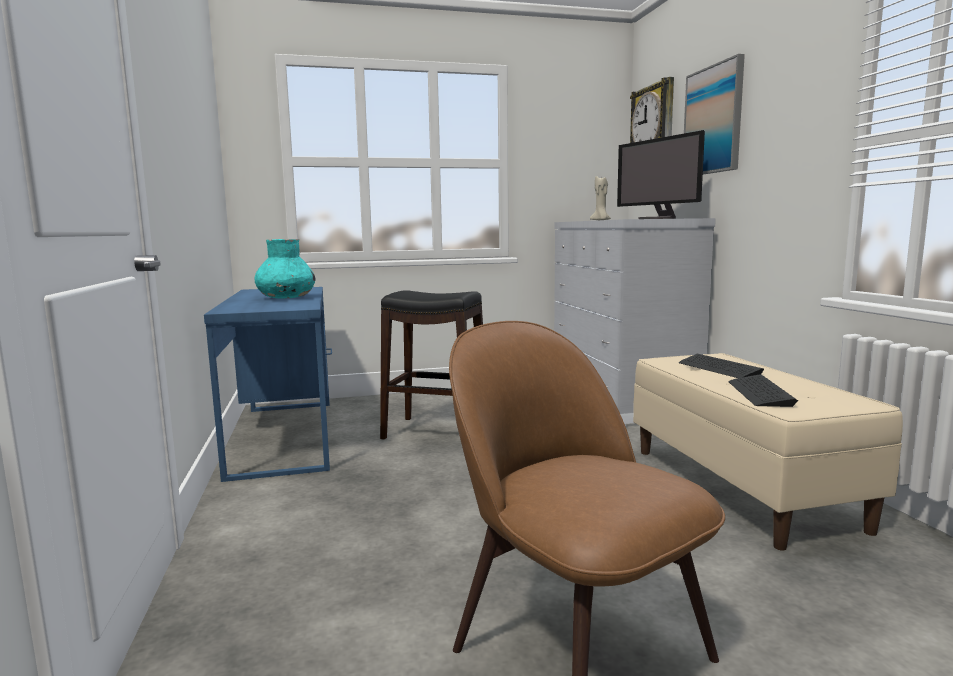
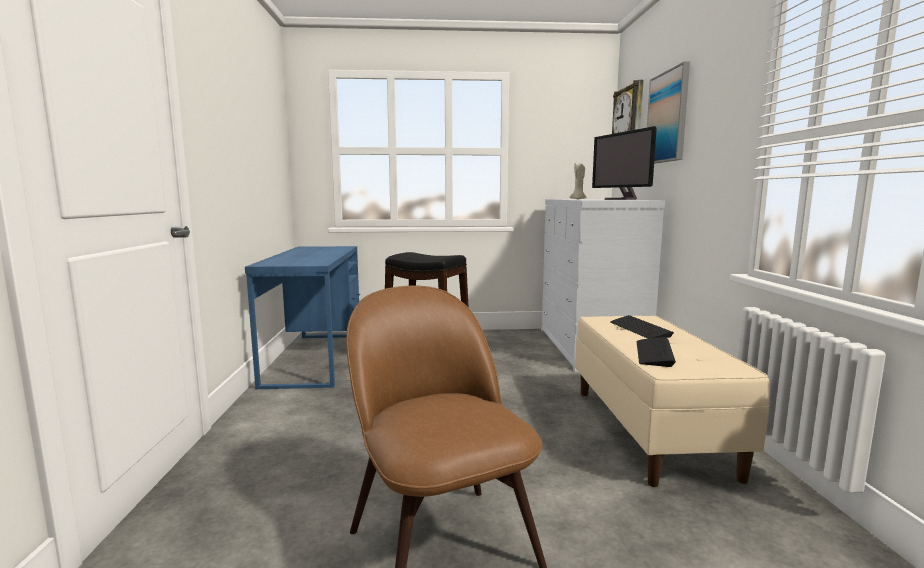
camera: 10 degrees right, 0 degrees up
turquoise vase [254,239,316,299] -> none

